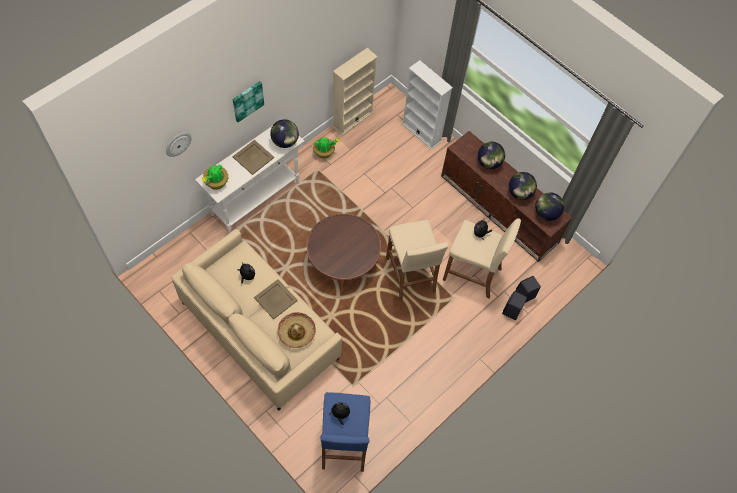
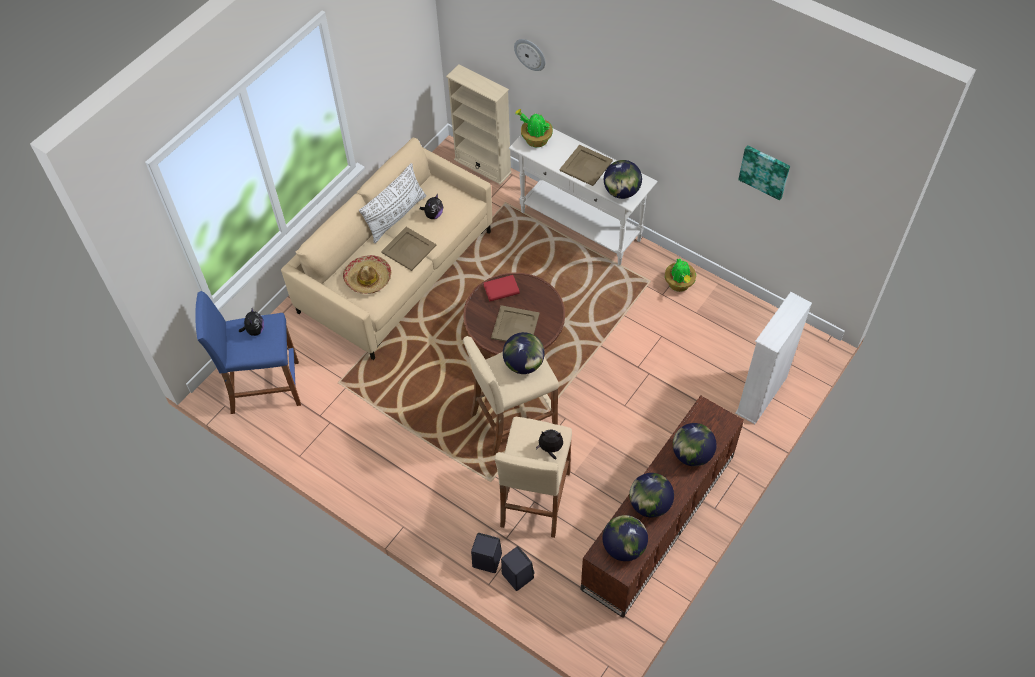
camera: 85 degrees right, 5 degrees down
picture [233,81,264,122] -> picture moved to [738,145,790,200]
beige bookcase [333,48,378,135] -> beige bookcase moved to [446,64,512,185]
none -> white pillow [359,163,426,243]
none -> red book [484,275,520,302]
none -> beige tray [491,305,540,342]
none -> globe [503,332,544,374]

